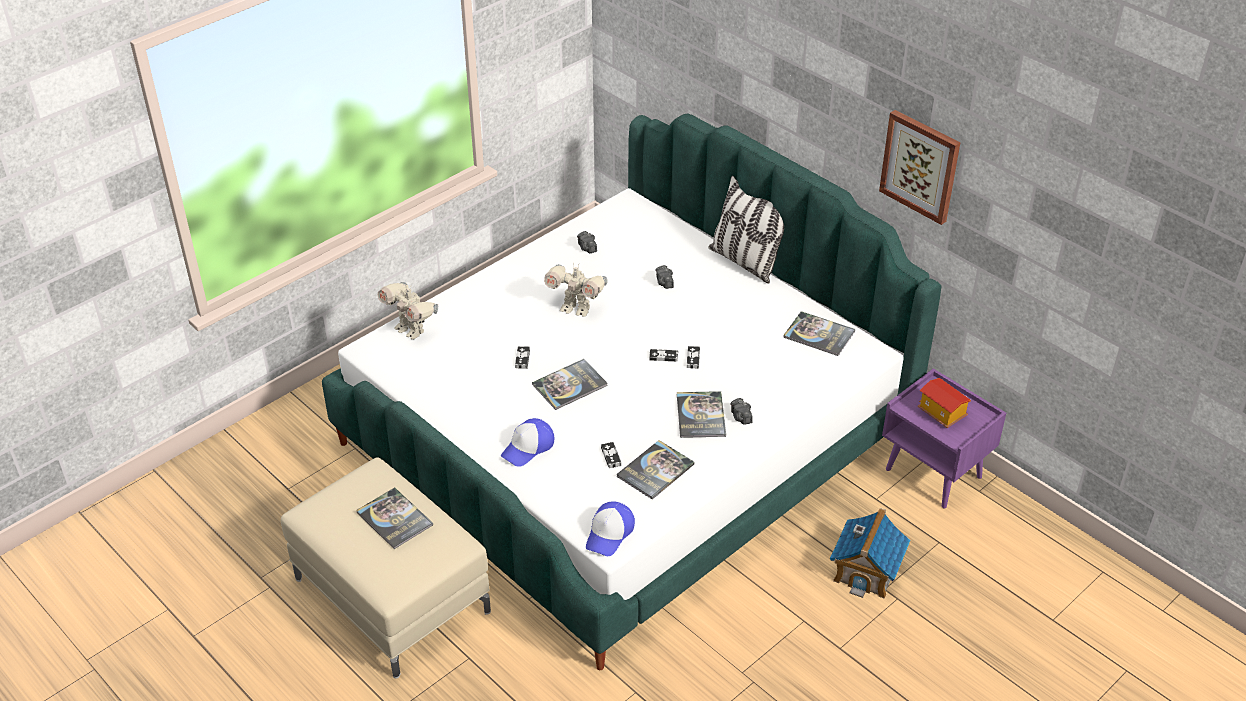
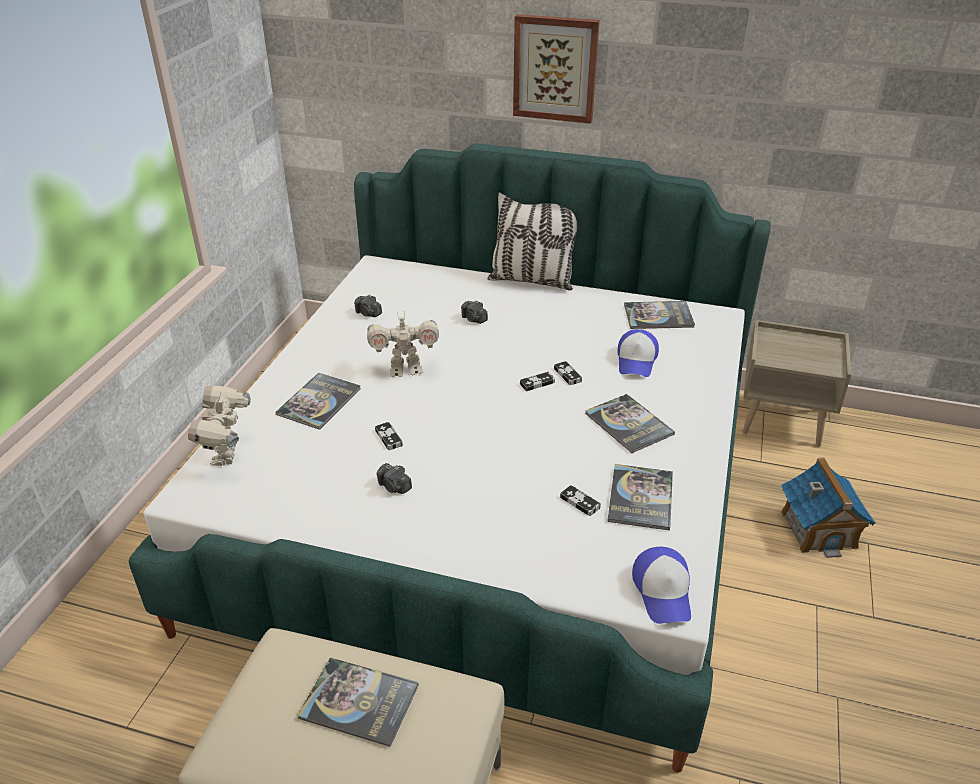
camera: 30 degrees left, 5 degrees down
toy robot [378,282,438,339] -> toy robot turned 75 degrees clockwise [188,385,251,466]
cap [501,418,554,467] -> cap moved to [618,329,659,377]
book [532,359,608,410] -> book moved to [275,373,361,430]
camera [731,398,753,425] -> camera moved to [377,463,412,494]
picture [879,110,961,225] -> picture moved to [513,14,600,124]
purple nightstand [882,368,1006,508] -> beige nightstand [742,320,851,447]
toy house [918,378,971,428] -> none

